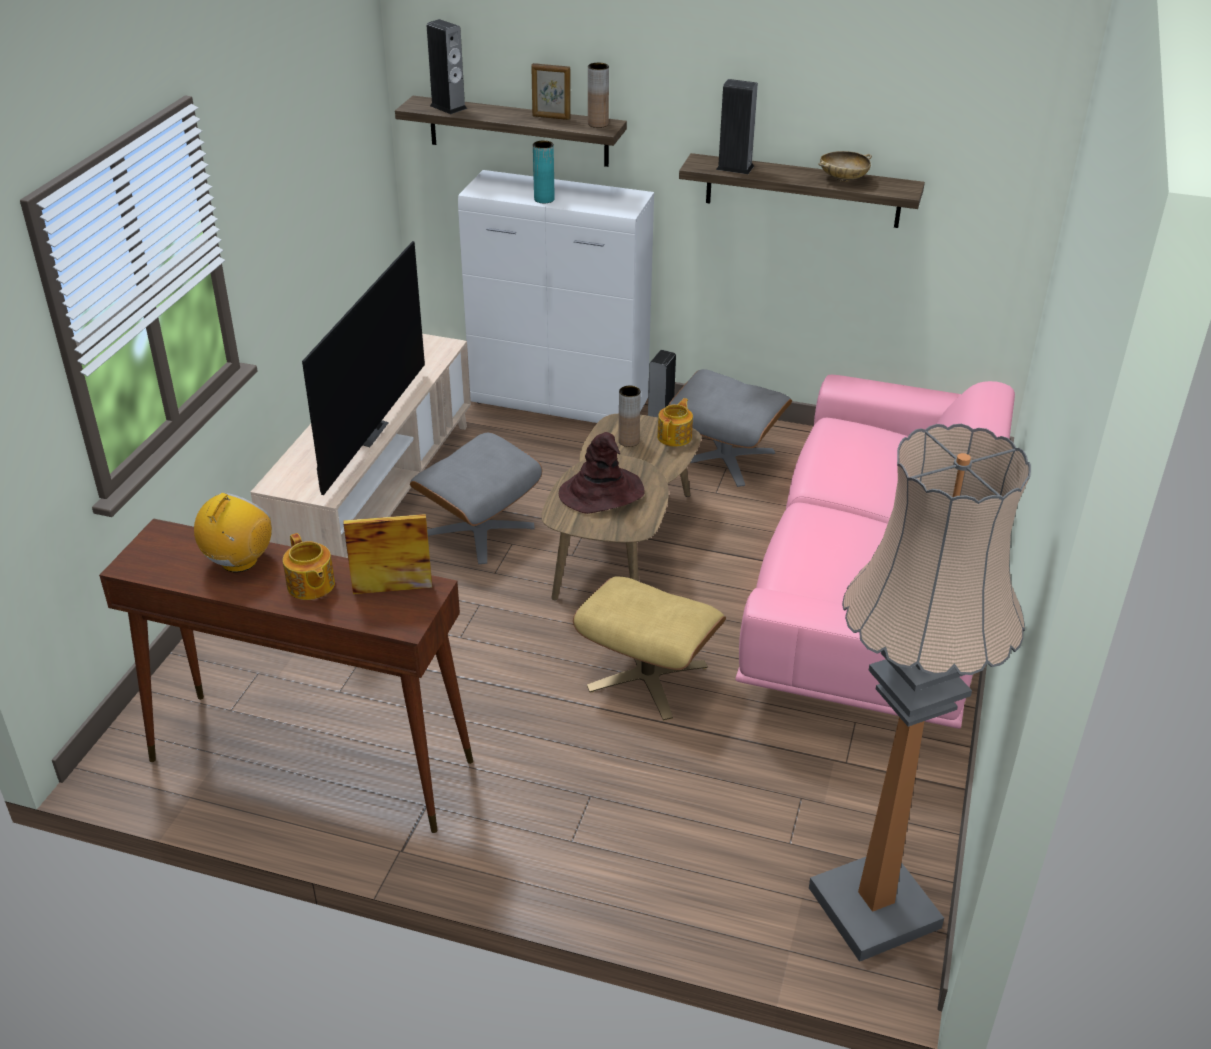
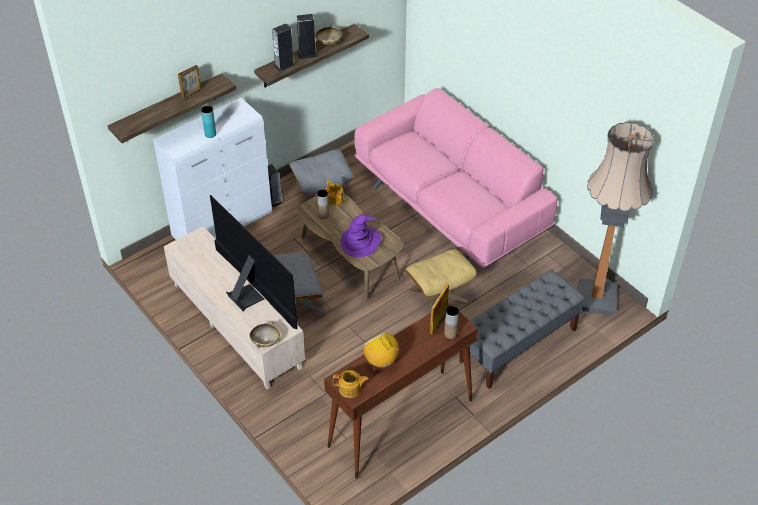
camera: 55 degrees left, 10 degrees up
teapot [283,533,335,600] -> teapot moved to [333,370,369,398]
speaker [427,19,467,114] -> speaker moved to [297,14,317,59]
brown hat [559,432,644,514] -> purple hat [341,214,381,257]
brown vase [588,63,609,128] -> brown vase moved to [444,306,459,339]
none -> beige bowl [250,322,280,348]
none -> grey bench [459,269,585,389]

